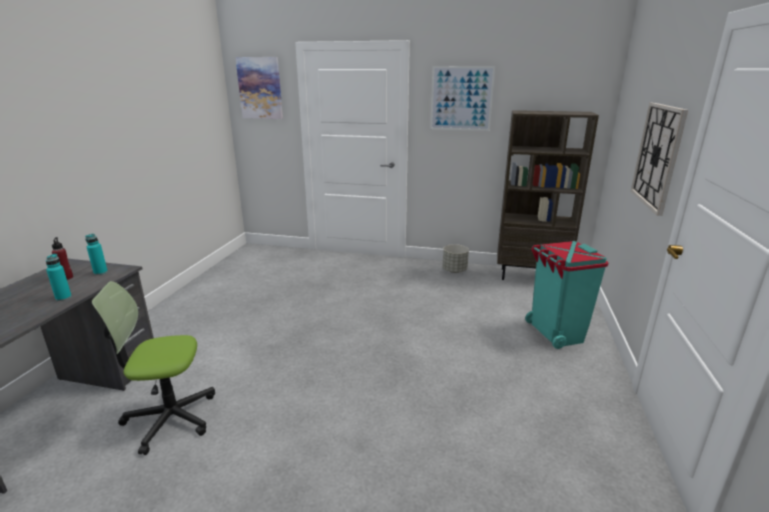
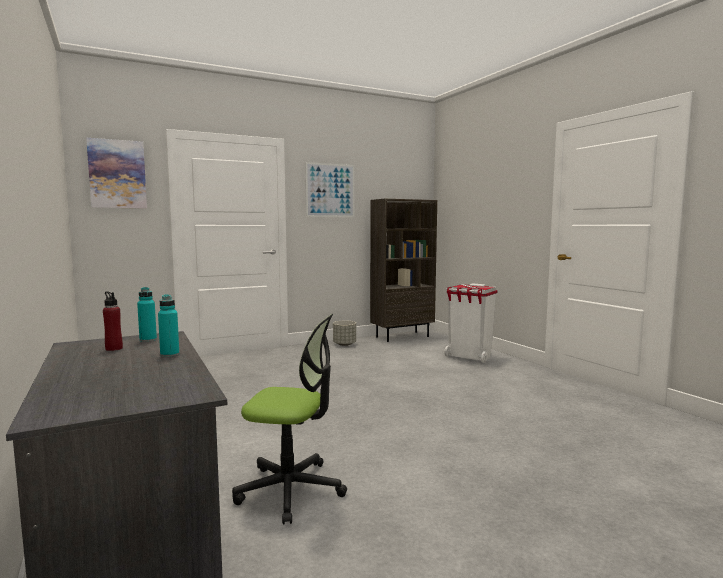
camera: 40 degrees left, 15 degrees down
office chair [91,281,215,455] -> office chair turned 120 degrees counterclockwise [232,314,347,524]
turquoise trash can [525,241,608,349] -> white trash can [444,283,498,363]
wall clock [631,103,688,216] -> none

